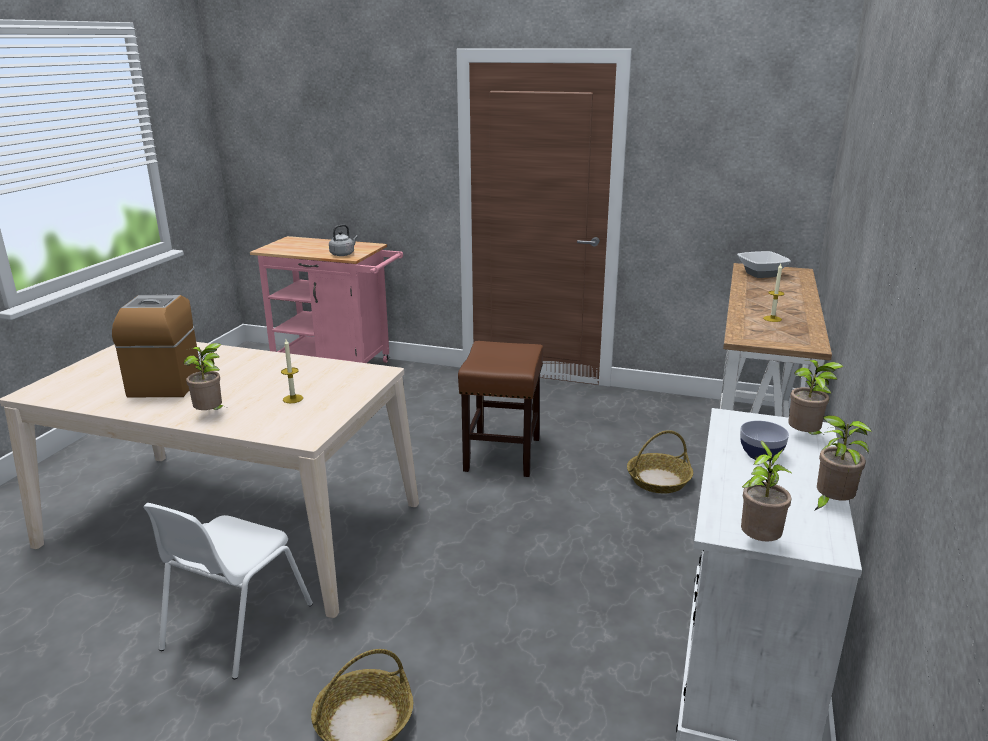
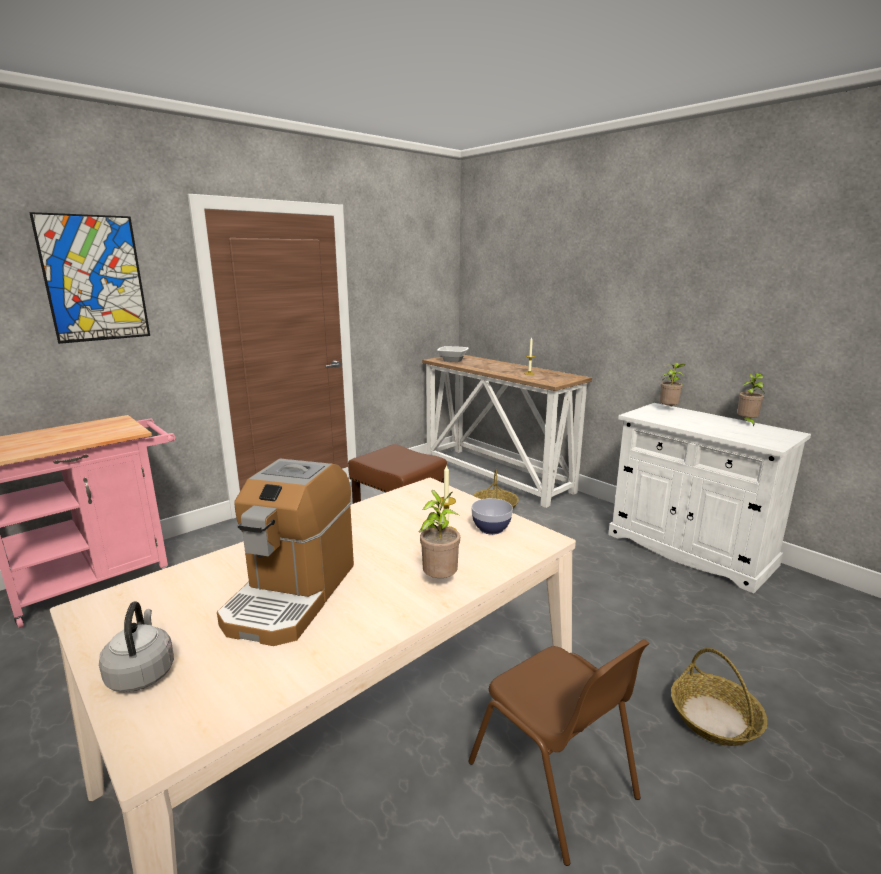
camera: 60 degrees left, 5 degrees down
coffee machine [112,294,214,397] -> coffee machine turned 105 degrees counterclockwise [217,459,354,646]
white chair [143,503,313,679] -> brown chair [468,639,650,866]
grey kettle [329,224,358,256] -> grey kettle moved to [99,601,174,692]
bowl [740,421,789,461] -> bowl moved to [471,498,513,535]
potted plant [741,441,793,542] -> none
none -> picture [29,212,150,344]

